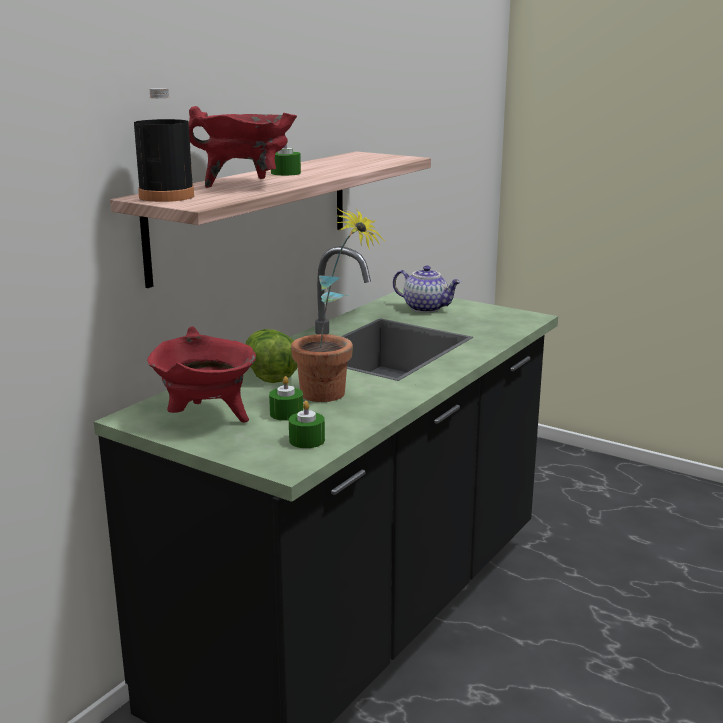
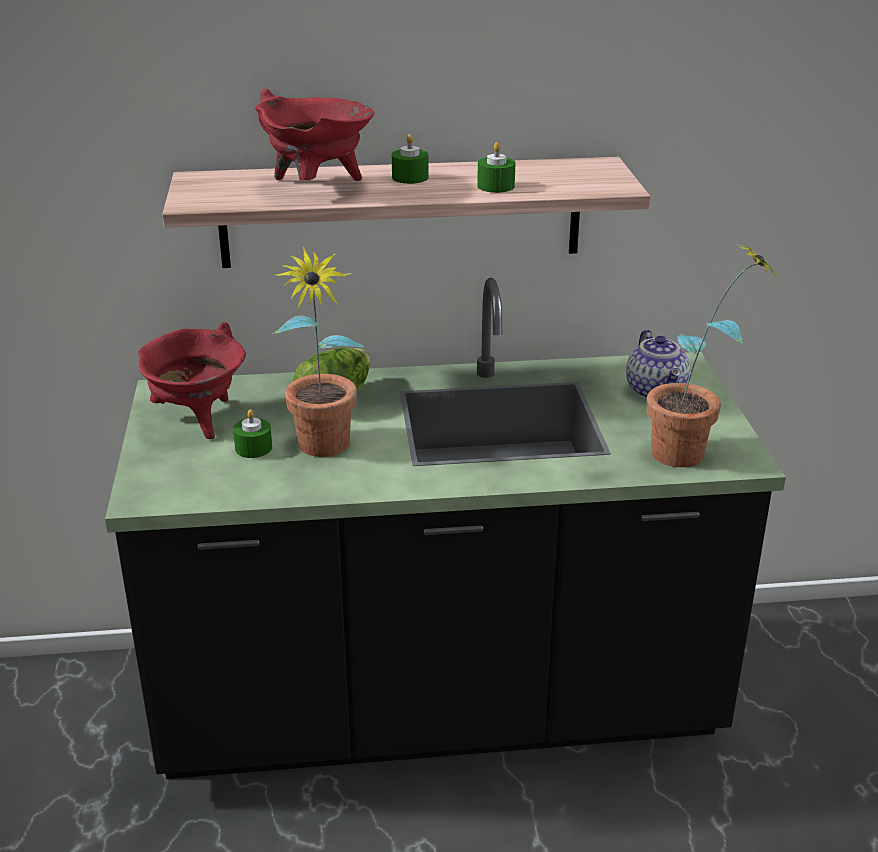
camera: 50 degrees right, 10 degrees up
black bottle [134,88,194,202] -> none
green candle [289,401,325,448] -> green candle moved to [477,142,515,193]
none -> potted plant [647,241,784,467]

